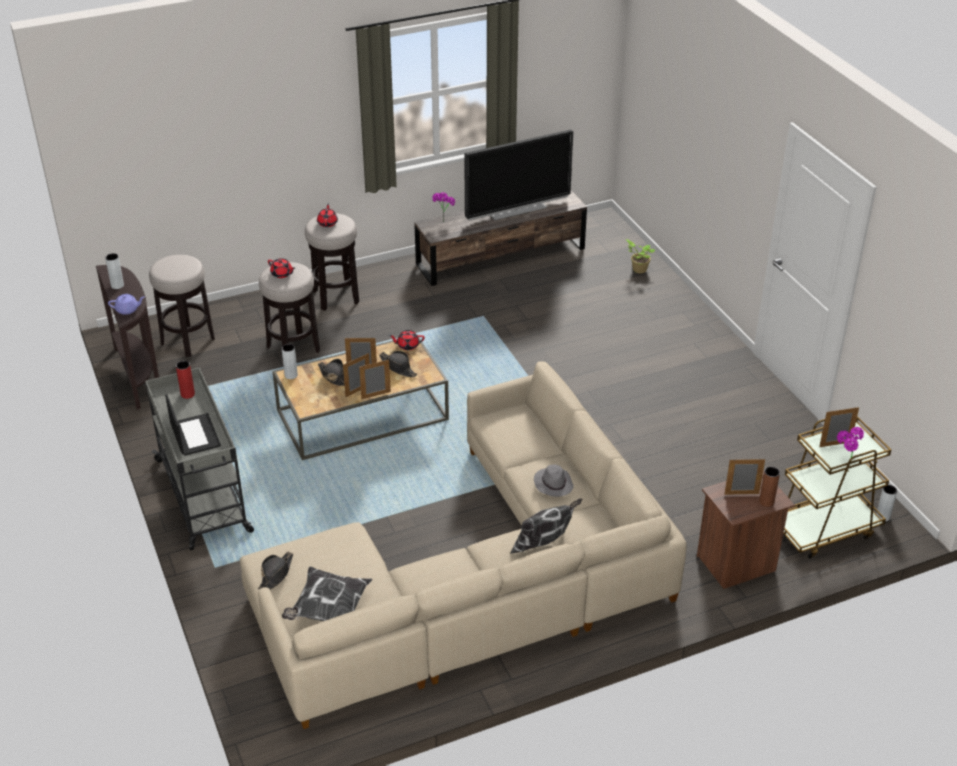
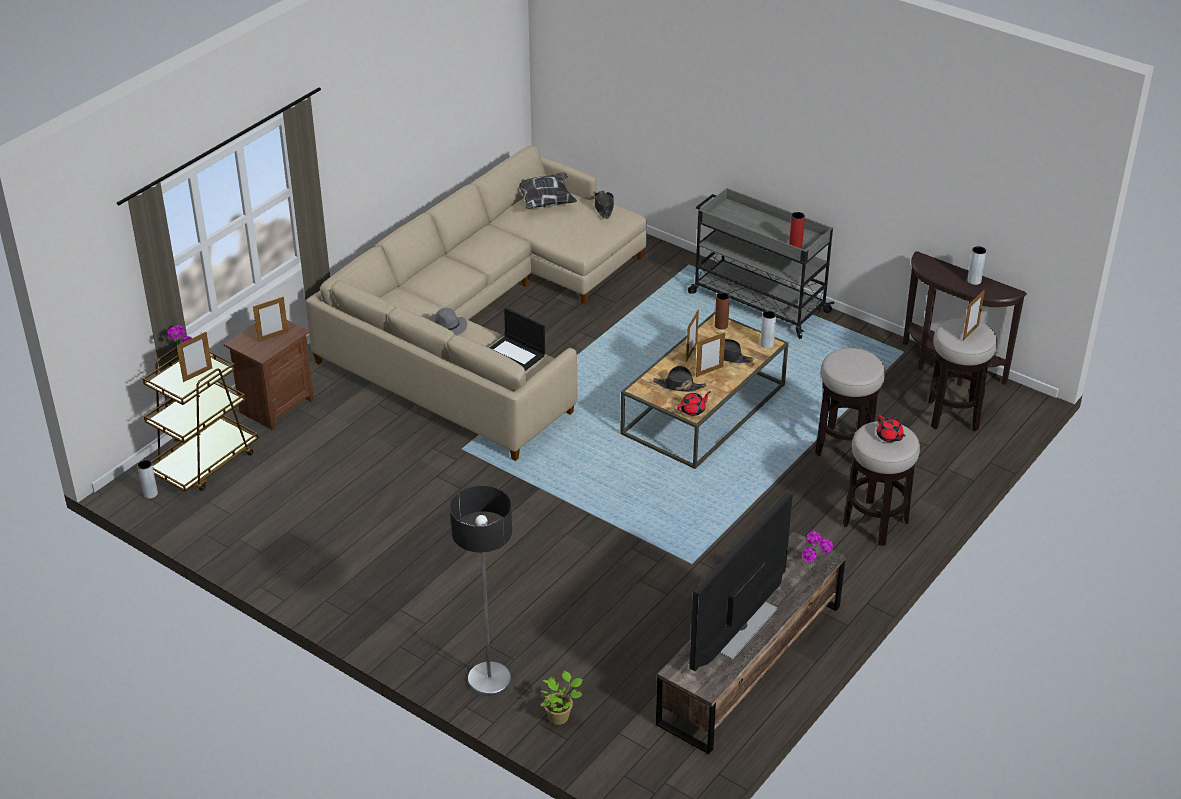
camera: 150 degrees right, 0 degrees up
purple teapot [108,294,144,315] -> none
laptop [165,394,221,456] -> laptop moved to [490,307,545,371]
red teapot [268,258,295,278] -> none
picture frame [359,360,391,399] -> picture frame moved to [963,289,985,341]
pillow [510,498,583,554] -> none
brown vase [759,467,780,507] -> brown vase moved to [715,292,730,330]
none -> floor lamp [450,486,512,696]

